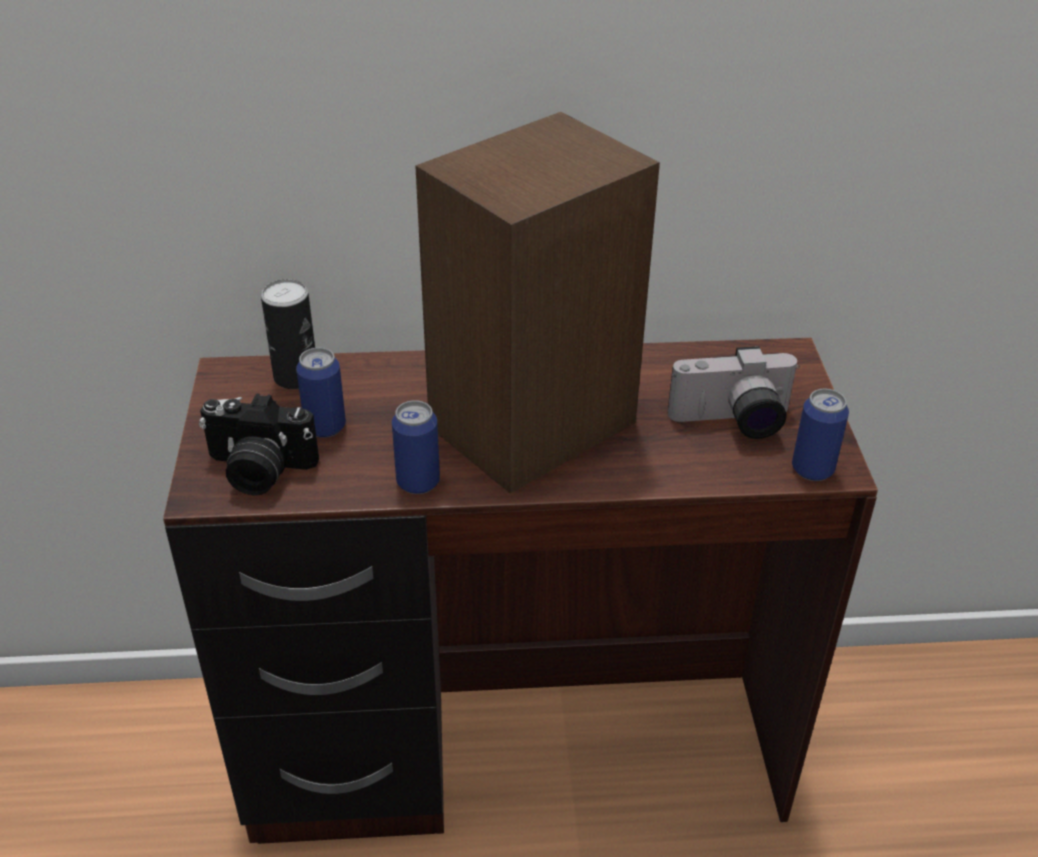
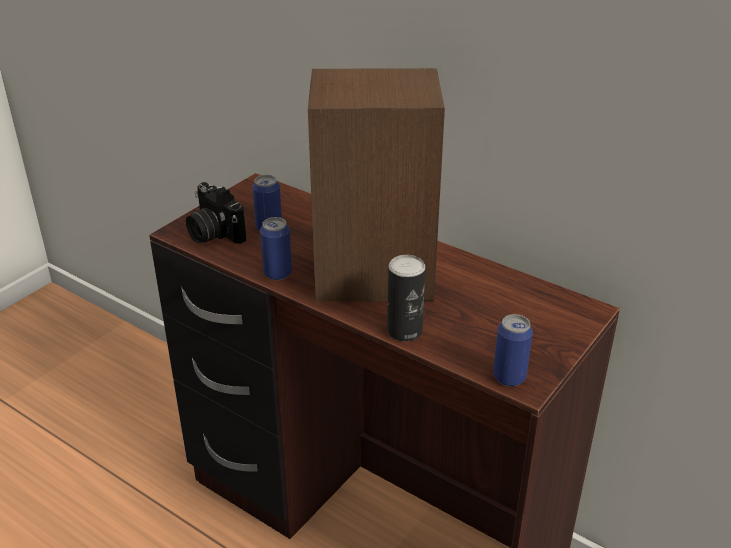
camera: 40 degrees right, 5 degrees down
can [261,279,315,389] -> can moved to [387,255,426,341]
camera [668,346,800,439] -> none

